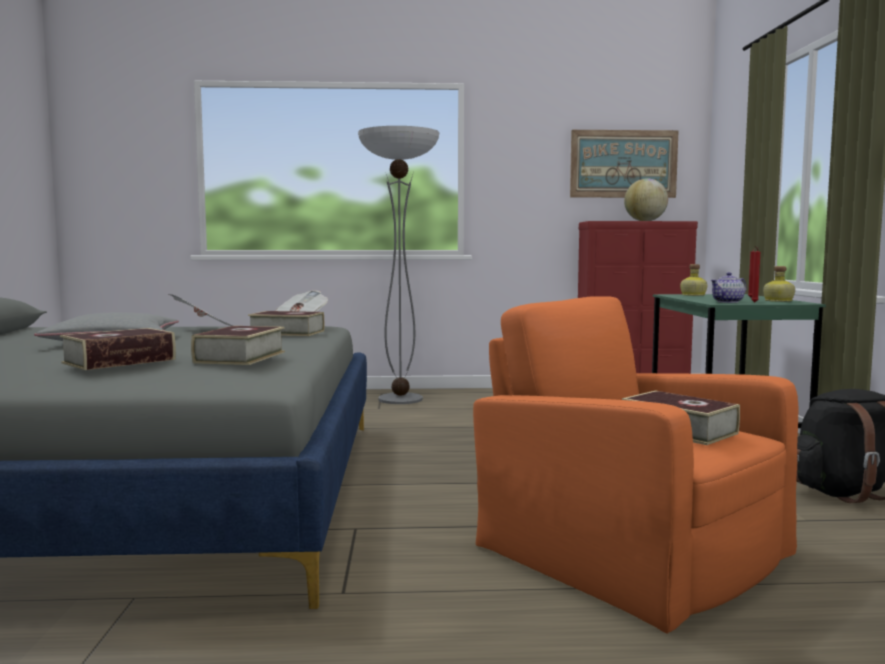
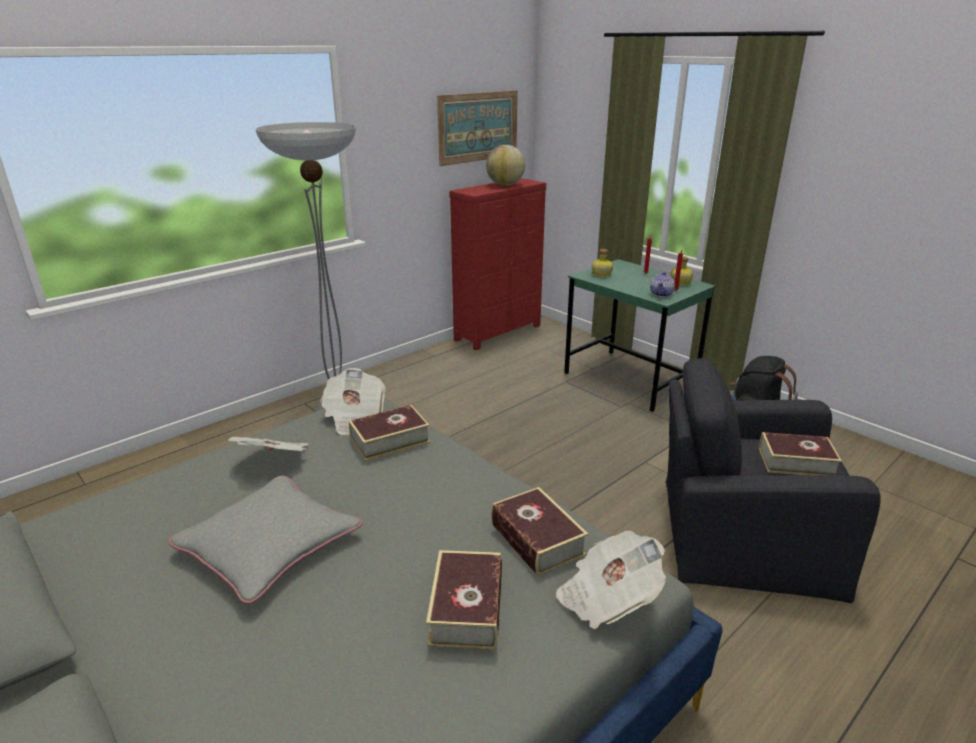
camera: 40 degrees left, 20 degrees up
orange armchair [473,296,799,634] -> black armchair [666,358,881,603]
none -> newspaper [556,531,666,629]

